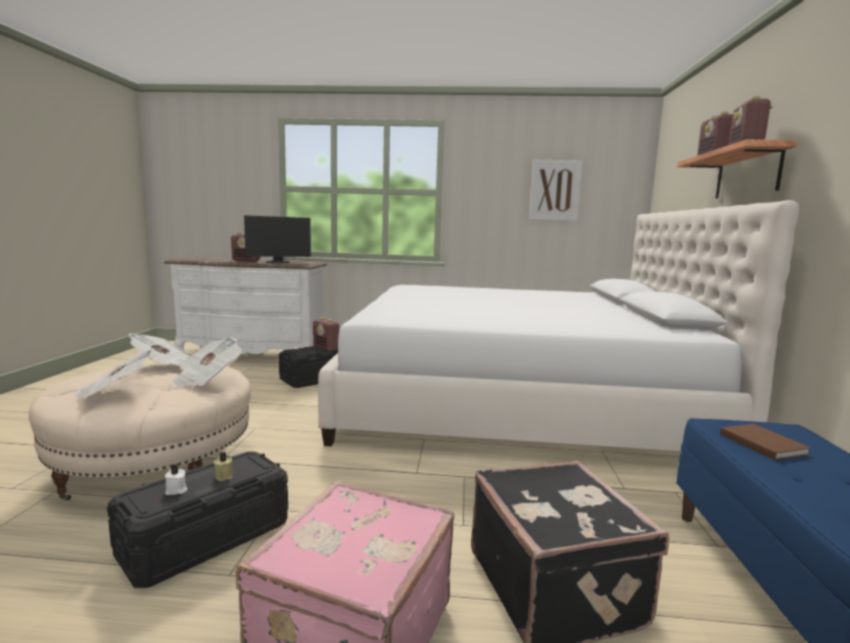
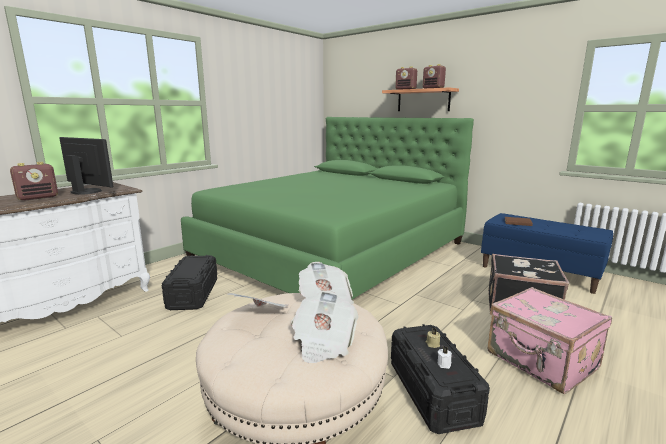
camera: 55 degrees left, 5 degrees up
monitor [244,215,311,263] -> monitor turned 75 degrees counterclockwise [59,137,113,195]
radio [313,317,340,351] -> none
white bed [318,200,799,451] -> green bed [181,117,474,299]
picture [529,160,583,221] -> none

